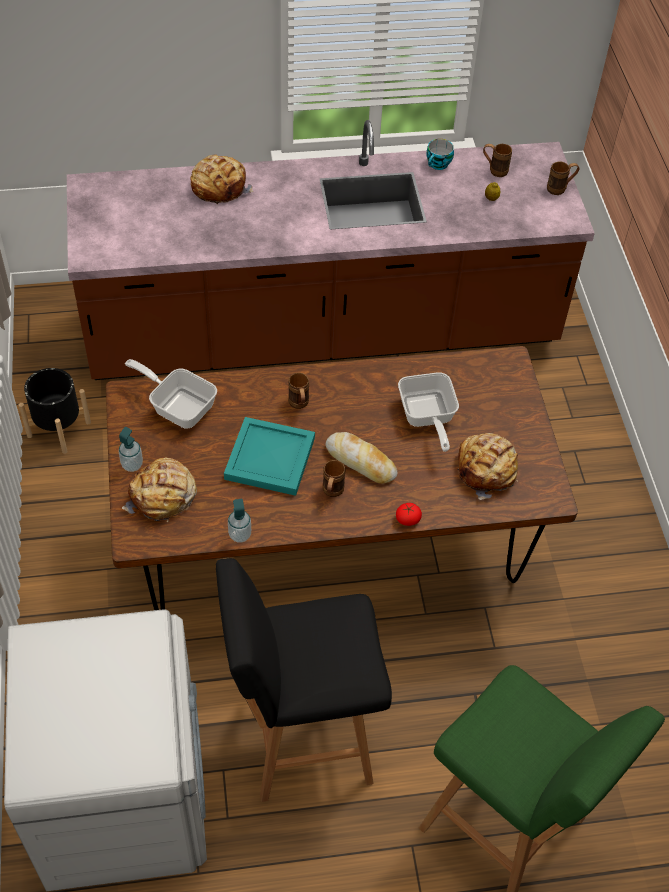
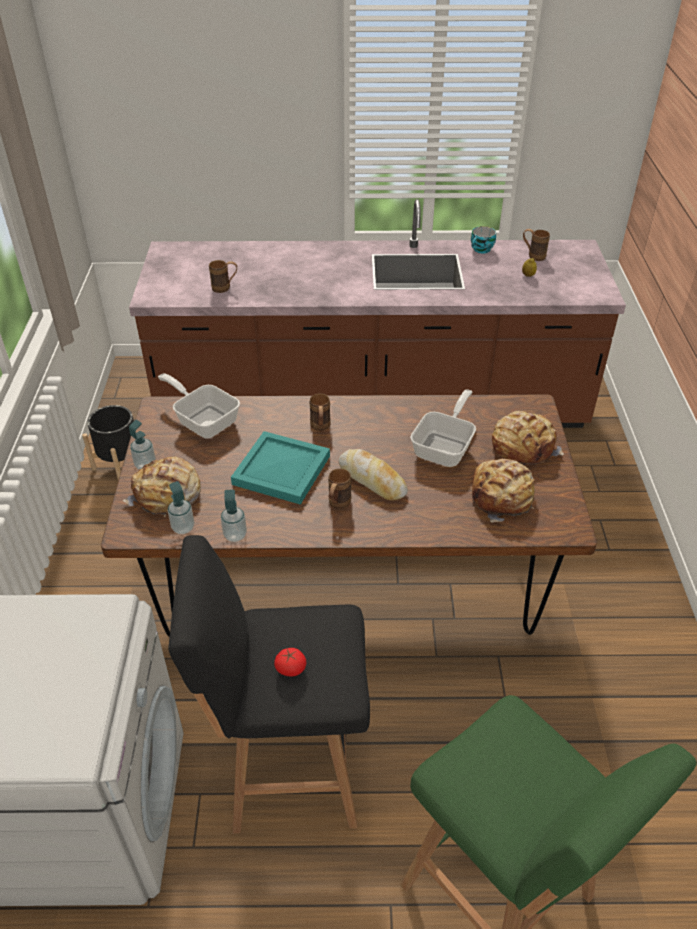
camera: 10 degrees right, 10 degrees down
bread [191,155,253,204] -> bread moved to [492,411,564,465]
tomato [396,503,422,526] -> tomato moved to [274,648,306,676]
frying pan [398,372,459,452] -> frying pan turned 150 degrees counterclockwise [410,389,476,467]
brown mug [547,161,579,195] -> brown mug moved to [209,260,237,293]
none -> soap dispenser [167,481,194,534]

